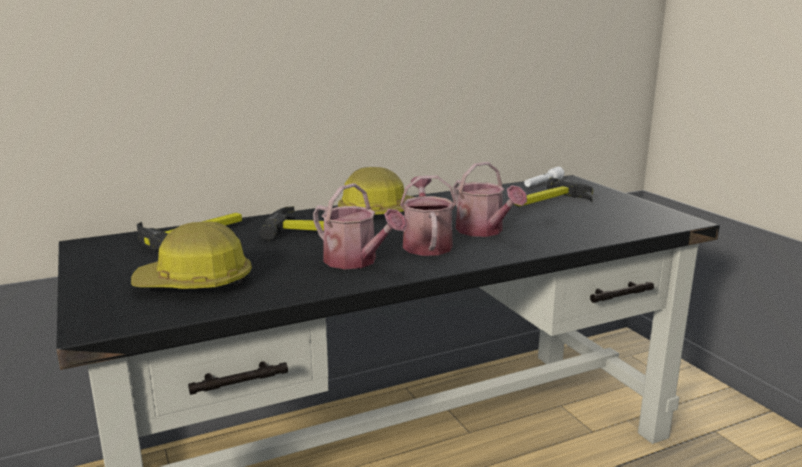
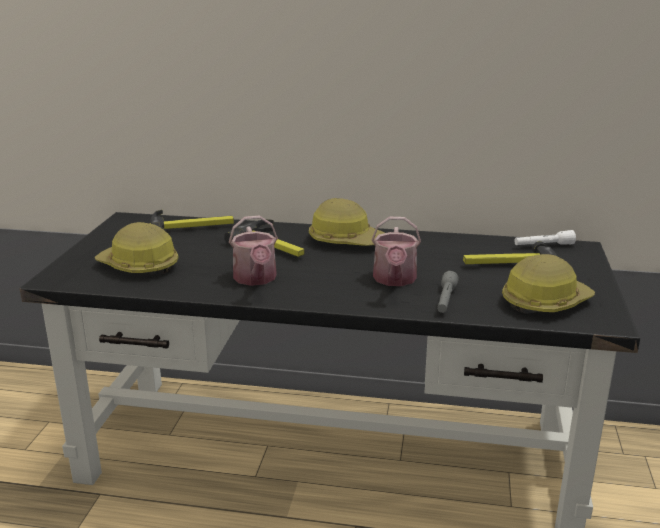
camera: 35 degrees right, 5 degrees up
watering can [400,175,457,256] -> none
none -> grey flashlight [437,271,459,313]
none -> hard hat [502,254,595,314]

